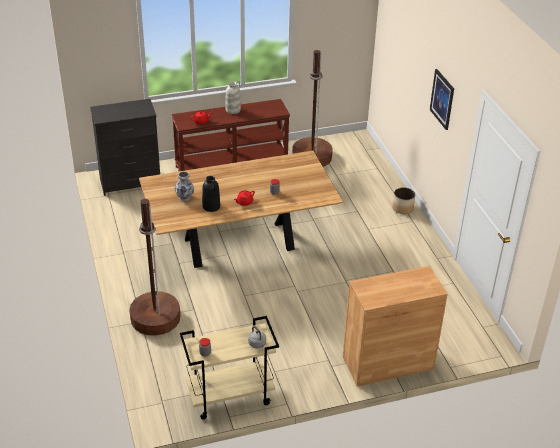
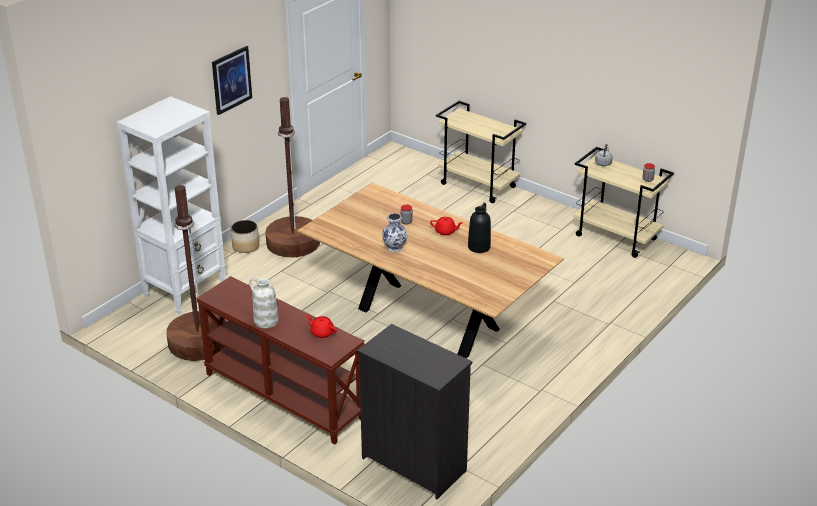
camera: 125 degrees left, 5 degrees down
brown floor lamp [129,199,181,336] -> brown floor lamp moved to [265,96,320,257]
vase [174,171,194,201] -> vase moved to [382,213,408,252]
brown cabinet [343,266,448,386] -> beige cart [436,101,526,203]
none -> white bookcase [117,96,226,314]

